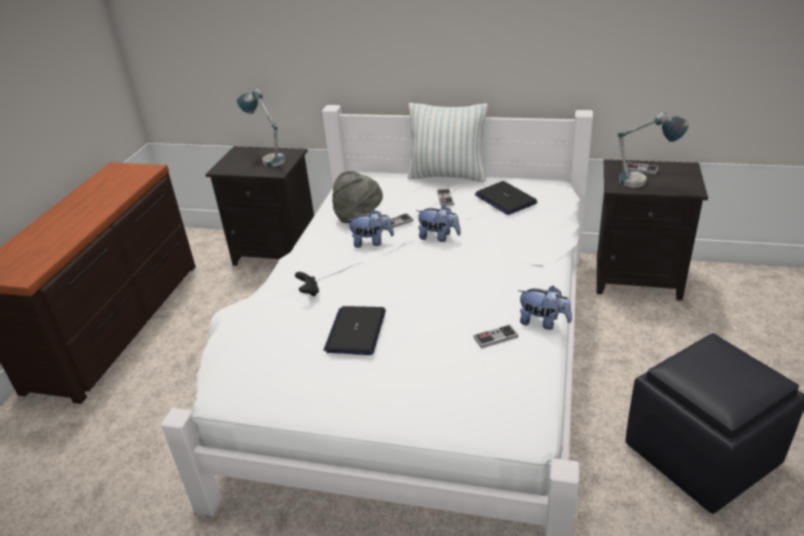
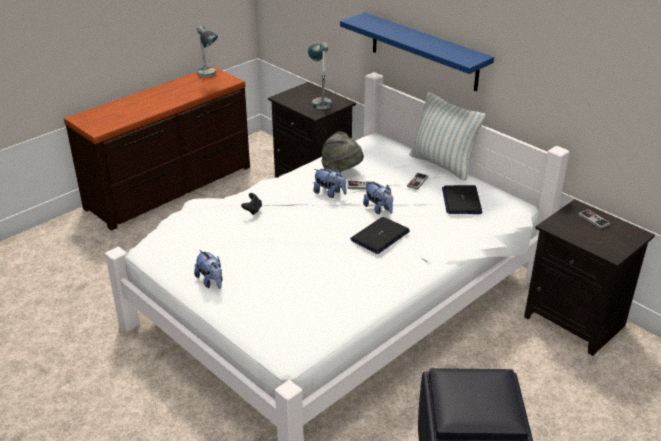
camera: 30 degrees right, 0 degrees up
laptop [323,306,386,355] -> laptop moved to [350,217,410,254]
game controller [473,324,518,348] -> none
plush toy [518,286,572,330] -> plush toy moved to [194,249,223,289]
table lamp [618,112,689,188] -> table lamp moved to [197,25,218,78]
none -> blue shelf [340,12,494,91]

